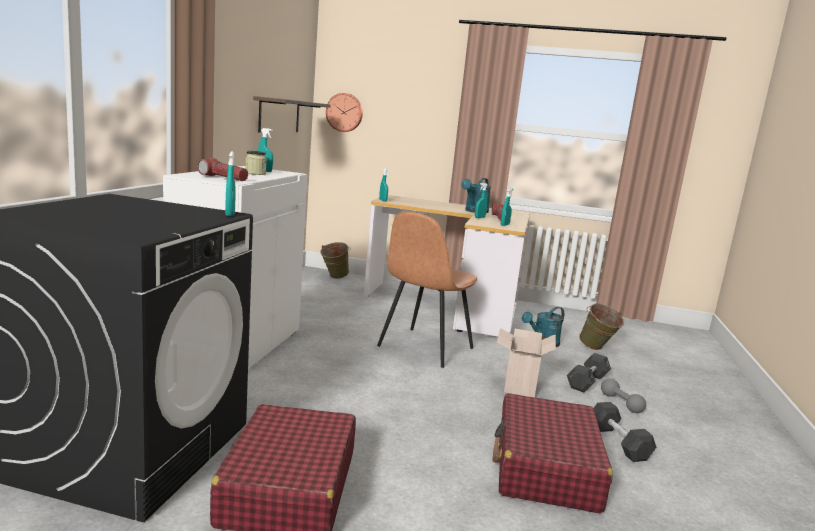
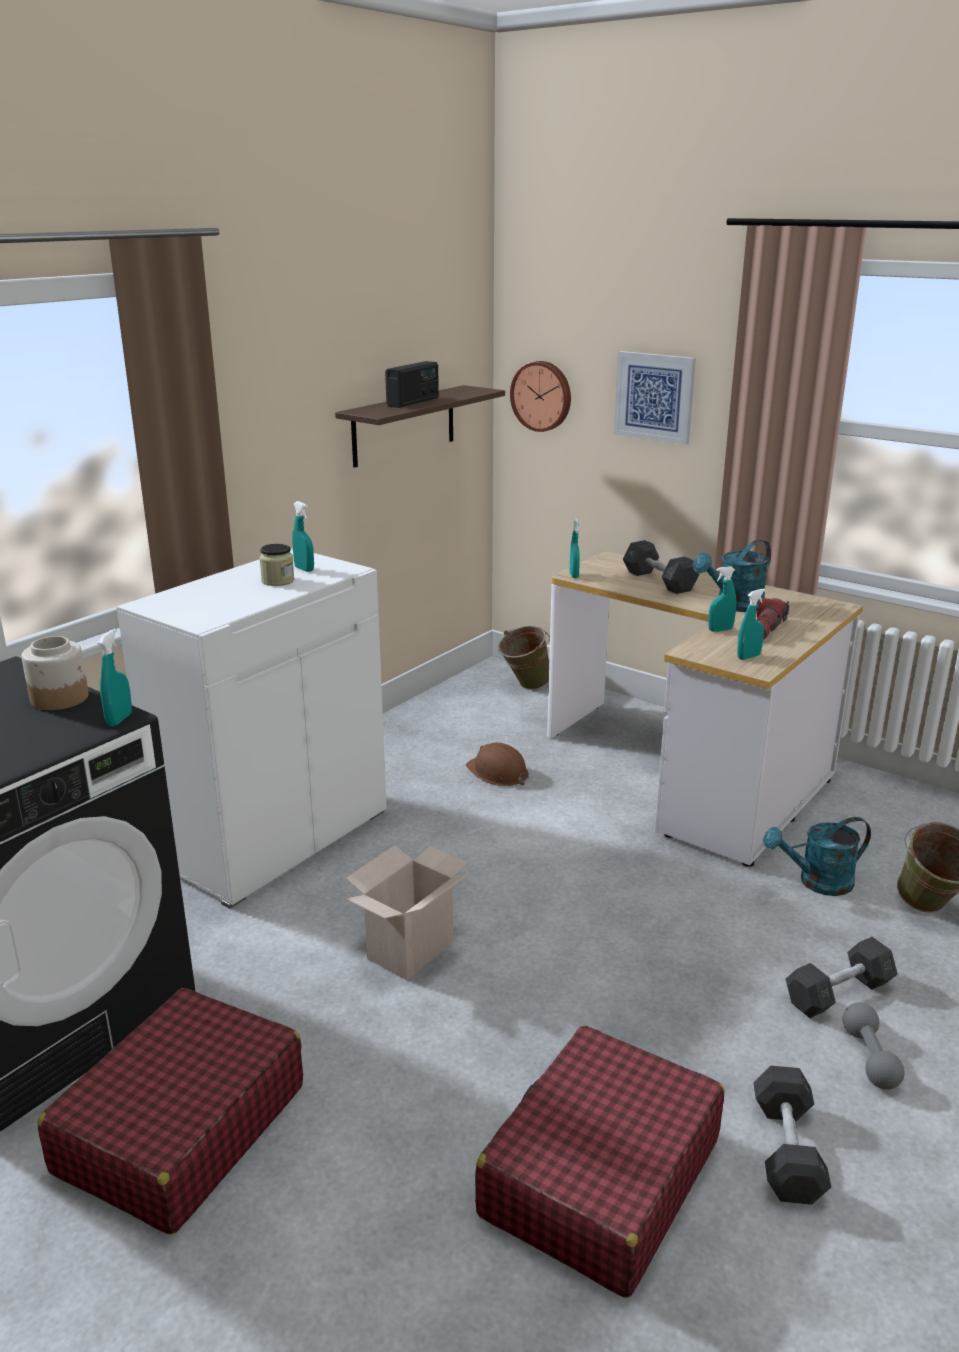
camera: 25 degrees right, 10 degrees up
flashlight [198,158,248,181] -> none
brown chair [377,212,477,368] -> none
cardboard box [497,328,556,397] -> cardboard box moved to [345,845,469,980]
none -> jar [21,636,89,710]
none -> radio [385,361,439,408]
none -> brown hard hat [466,743,529,786]
none -> picture [614,351,696,445]
none -> grey dumbbell [623,540,699,594]

